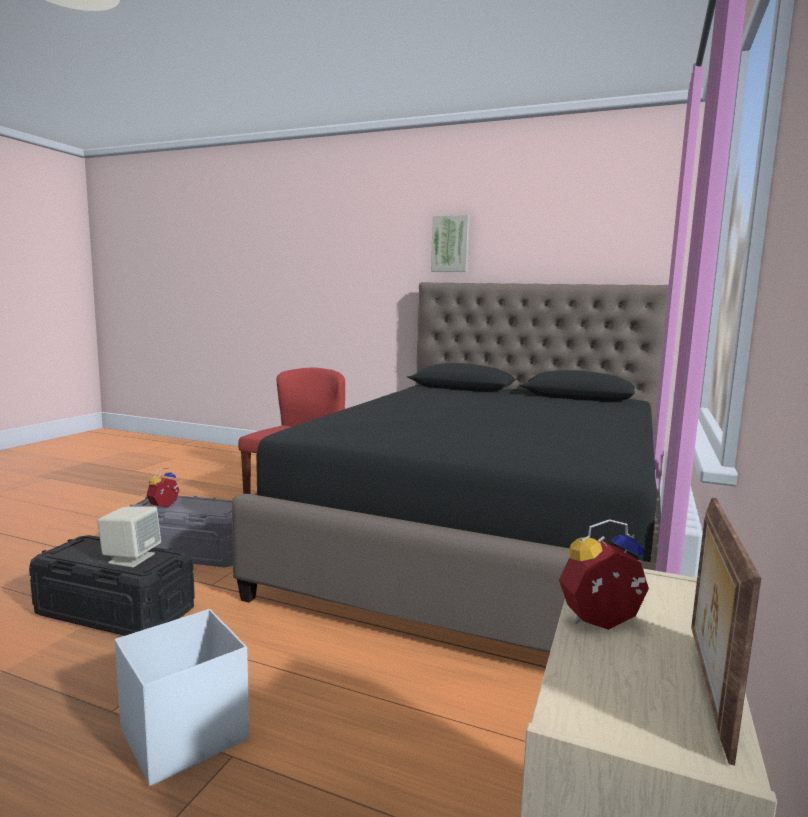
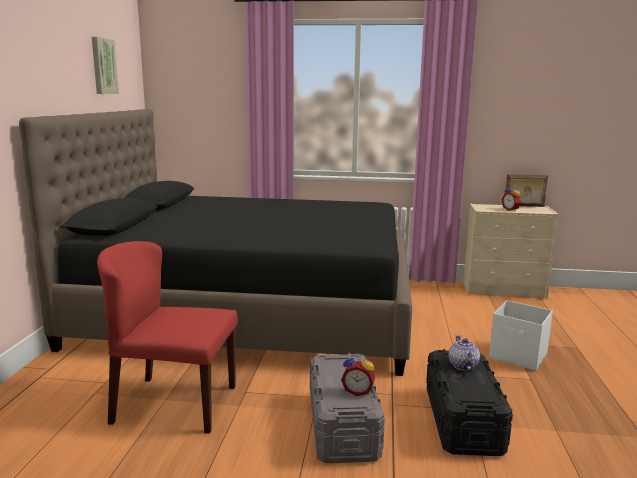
camera: 105 degrees left, 5 degrees up
beige speaker [97,506,161,568] -> teapot [448,335,480,371]
picture [431,215,470,272] -> picture moved to [92,37,119,94]

